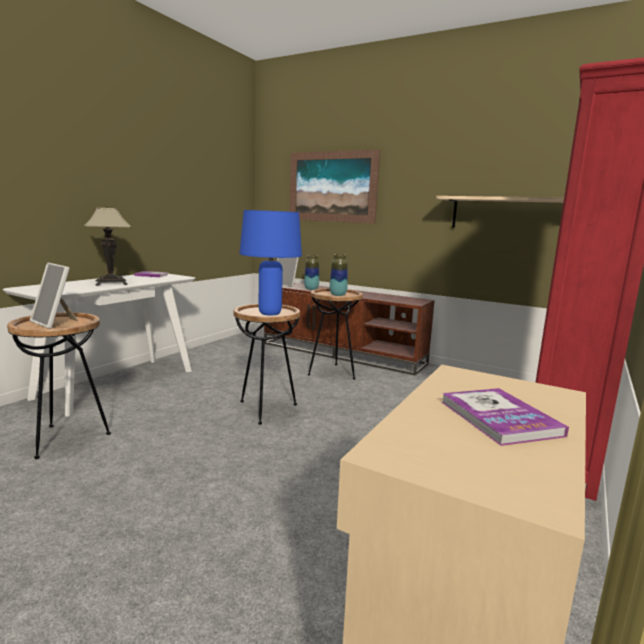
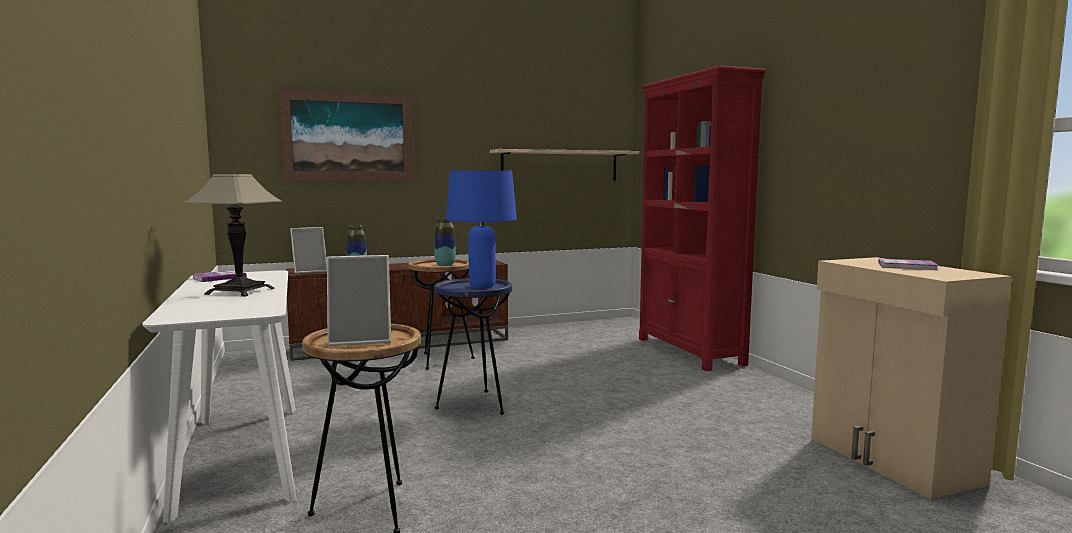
camera: 50 degrees left, 5 degrees down
brown side table [234,304,300,425] -> blue side table [434,278,512,415]

